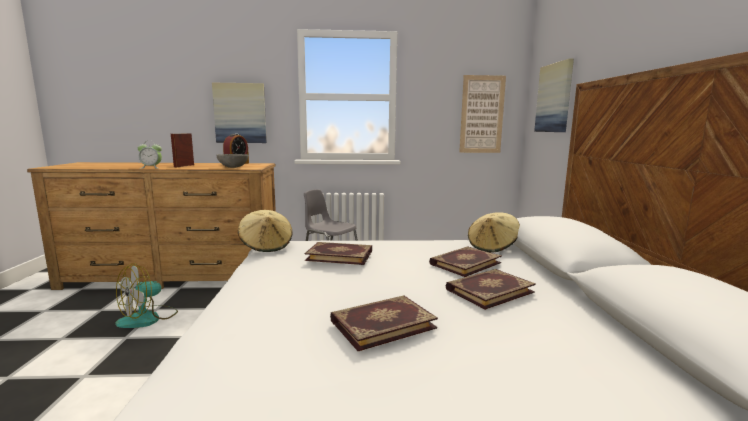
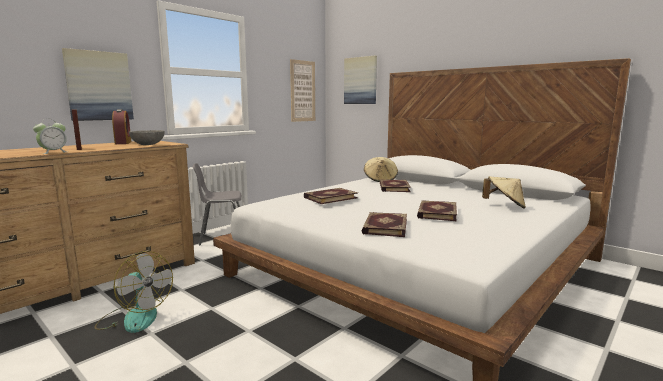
camera: 45 degrees left, 0 degrees up
fan [115,264,178,328] -> fan turned 45 degrees counterclockwise [95,251,173,333]
beige hat [238,210,293,252] -> beige hat moved to [482,176,526,209]
book [446,269,536,310] -> book moved to [362,212,407,237]

